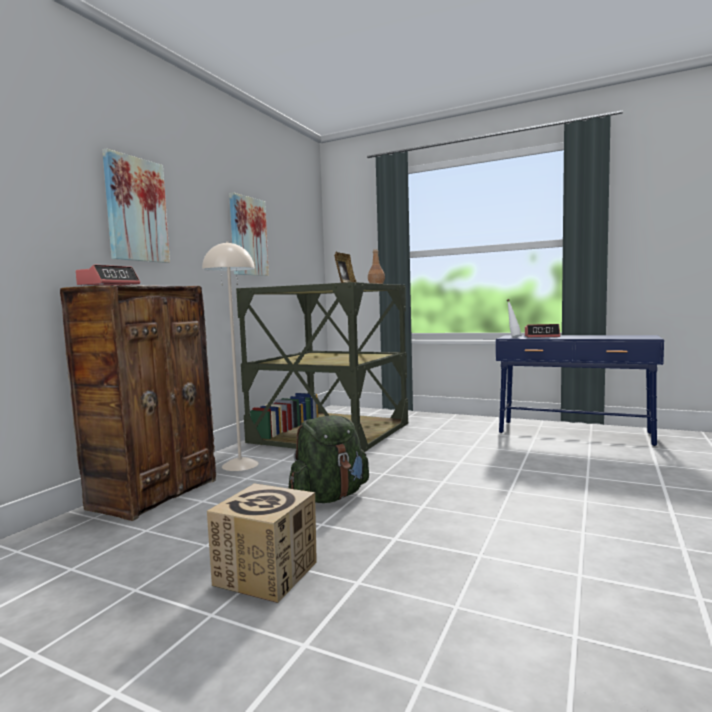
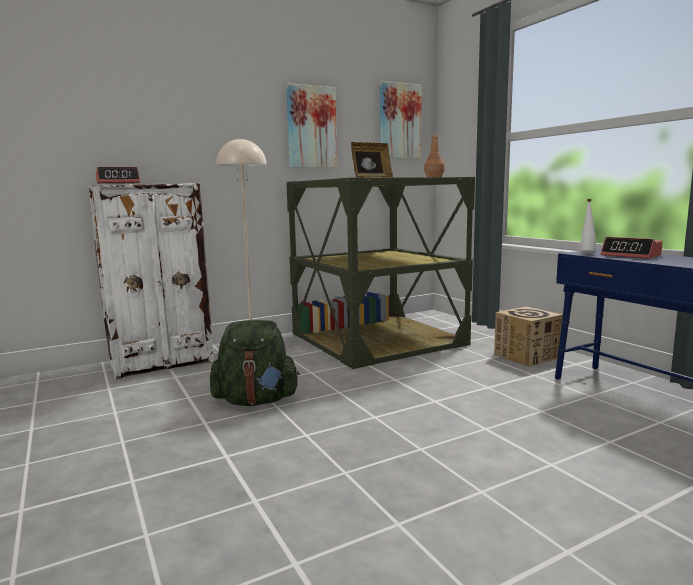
camera: 35 degrees right, 5 degrees up
brown cabinet [60,285,216,521] -> white cabinet [88,183,214,380]
picture [102,148,170,263] -> picture moved to [380,81,421,159]
cardboard box [207,484,317,603] -> cardboard box moved to [494,306,563,367]

